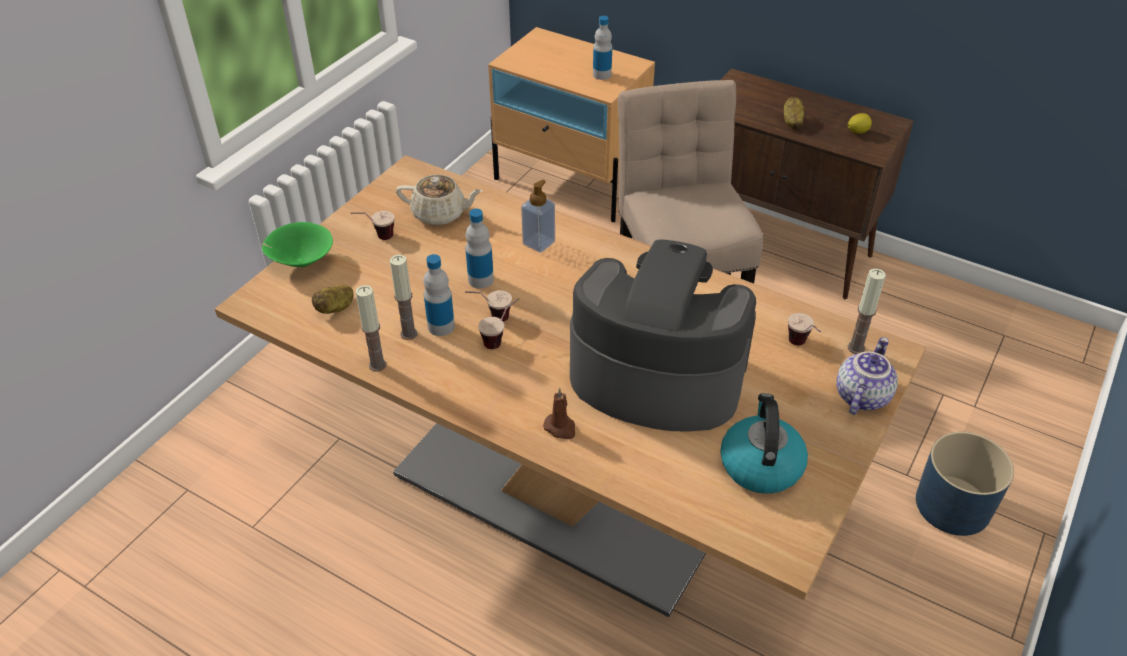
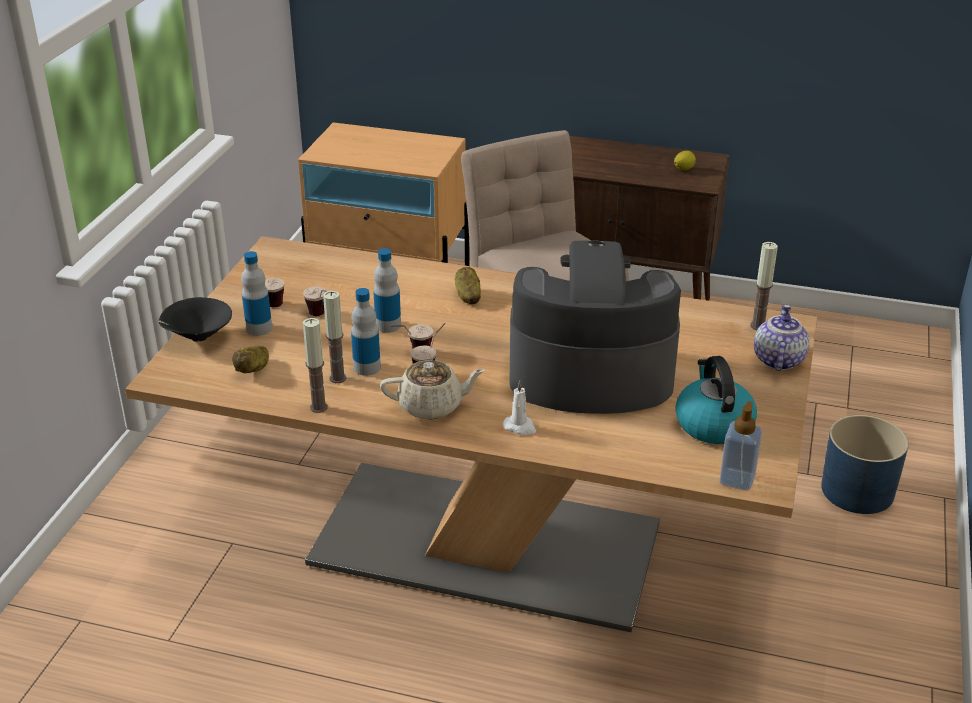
camera: 15 degrees left, 10 degrees down
green bowl [262,222,333,267] -> black bowl [158,297,232,342]
beige teapot [396,175,482,225] -> beige teapot moved to [380,360,485,419]
soap dispenser [521,179,555,253] -> soap dispenser moved to [719,401,762,491]
brown candle [543,388,575,439] -> white candle [503,381,536,435]
bottle [593,16,612,80] -> bottle moved to [241,251,272,336]
potato [784,97,804,129] -> potato moved to [455,267,481,304]
cup [788,313,821,345] -> cup moved to [303,286,327,316]

